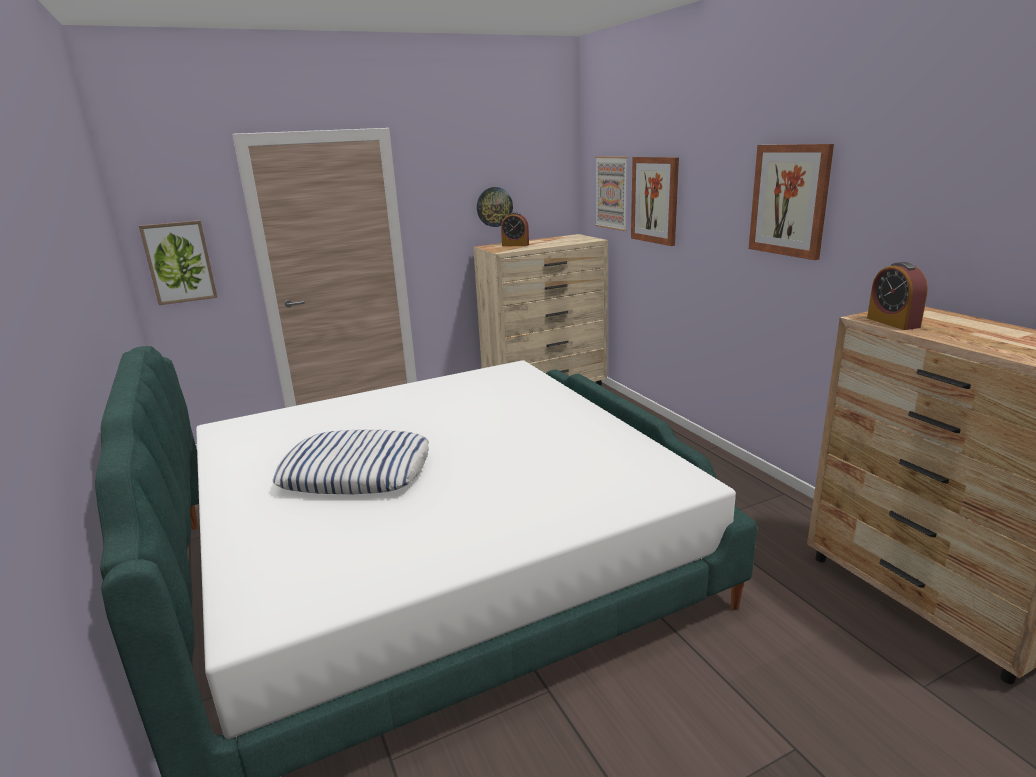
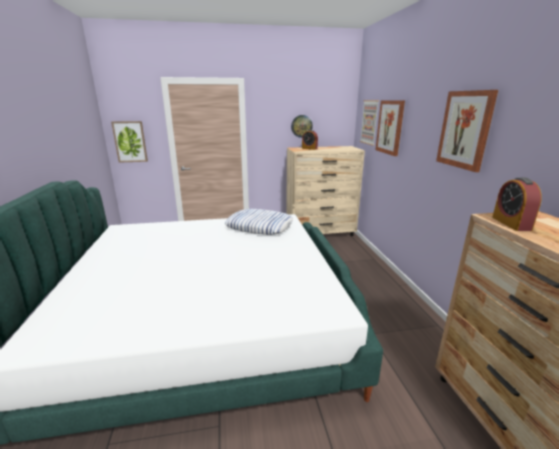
camera: 15 degrees right, 0 degrees up
pillow [272,430,429,494] -> pillow moved to [225,209,293,235]

